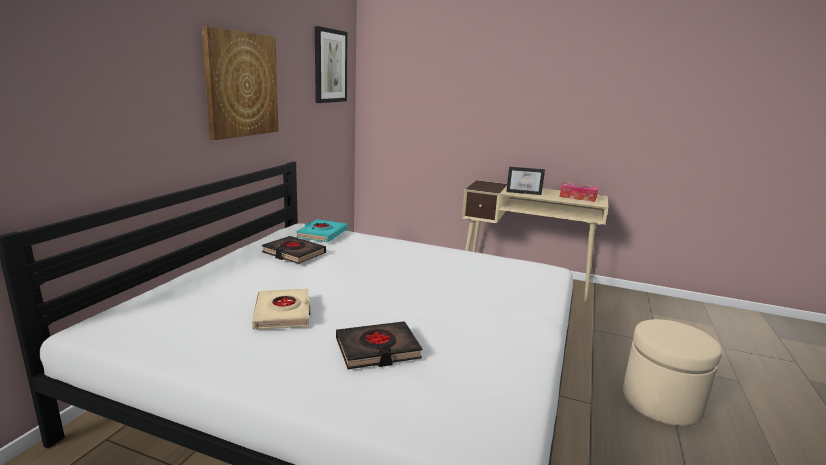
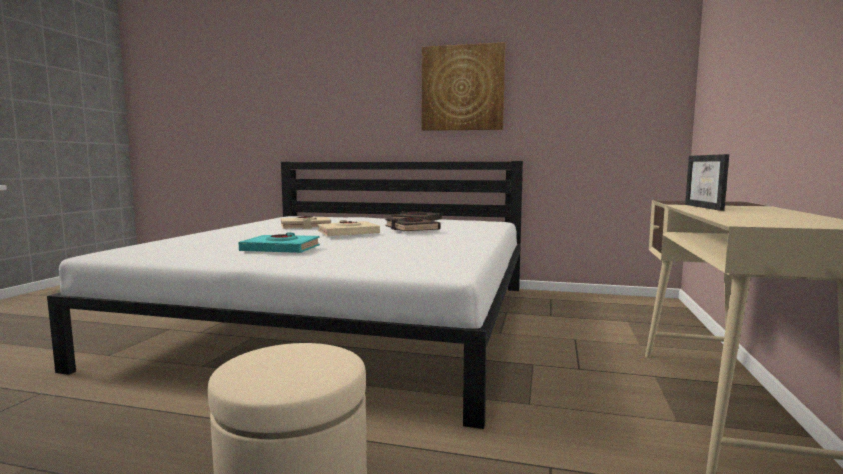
camera: 85 degrees right, 10 degrees down
turquoise book [296,219,348,242] -> turquoise book moved to [238,232,320,253]
picture [315,26,347,103] -> none
black book [336,321,422,369] -> black book moved to [385,218,441,231]
tissue box [560,183,598,202] -> none
none -> beige book [318,220,380,236]

